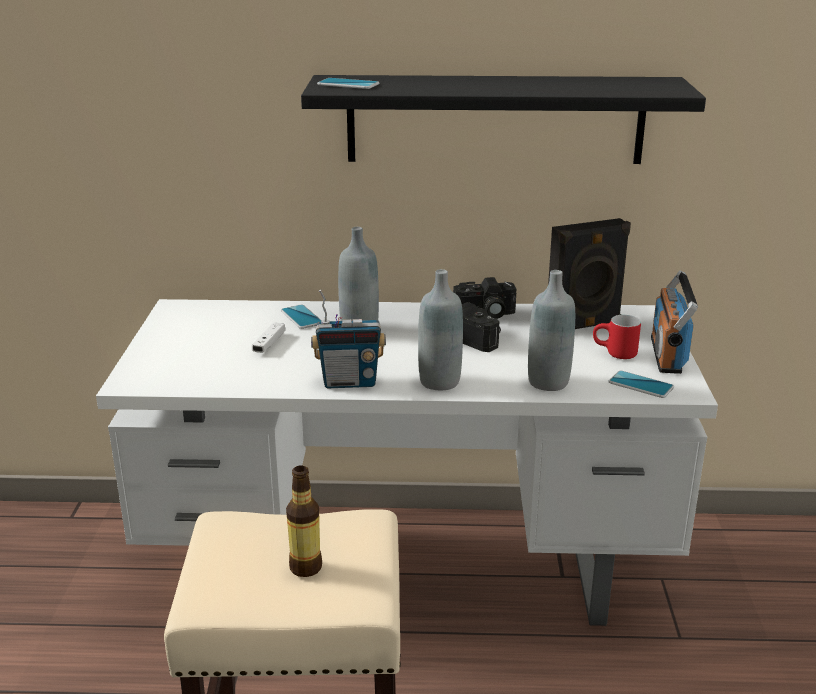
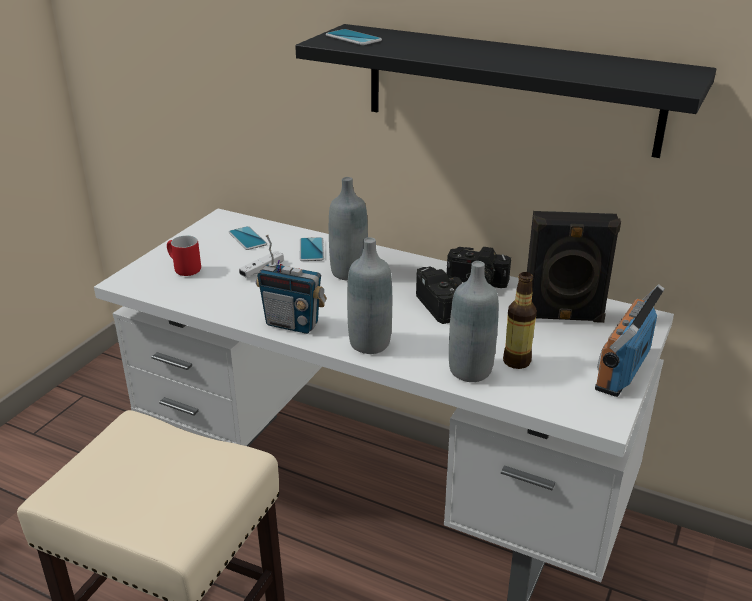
camera: 25 degrees right, 5 degrees up
bottle [286,465,322,577] -> bottle moved to [503,272,537,369]
red mug [593,315,641,359] -> red mug moved to [167,235,201,276]
phone [609,370,674,398] -> phone moved to [229,226,267,250]

